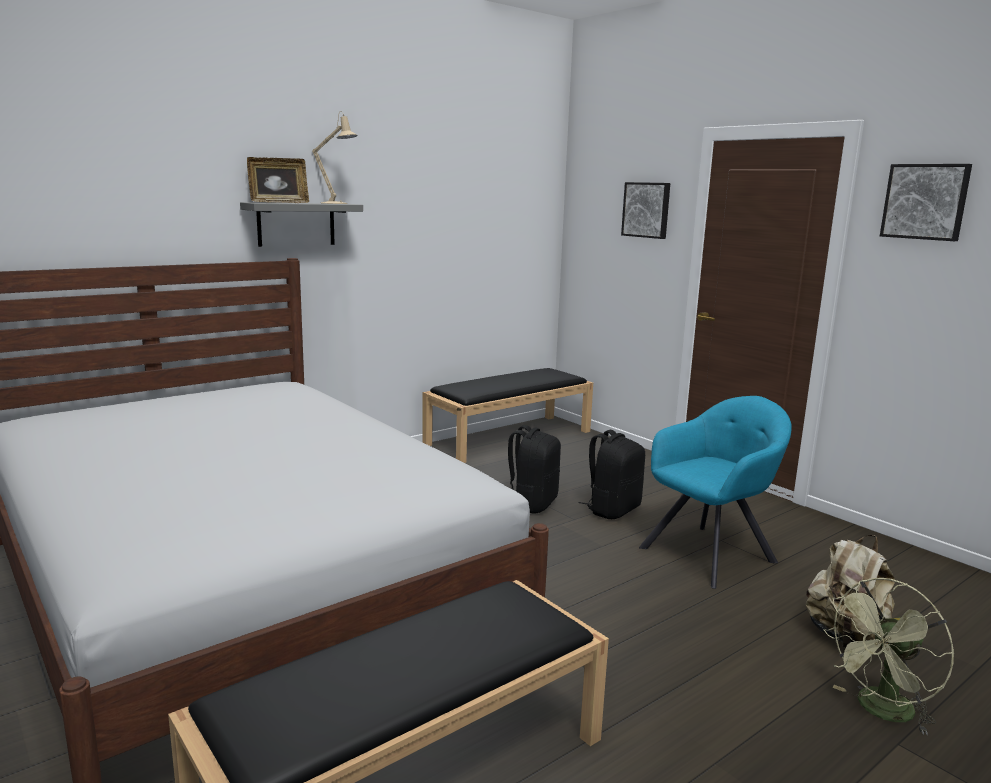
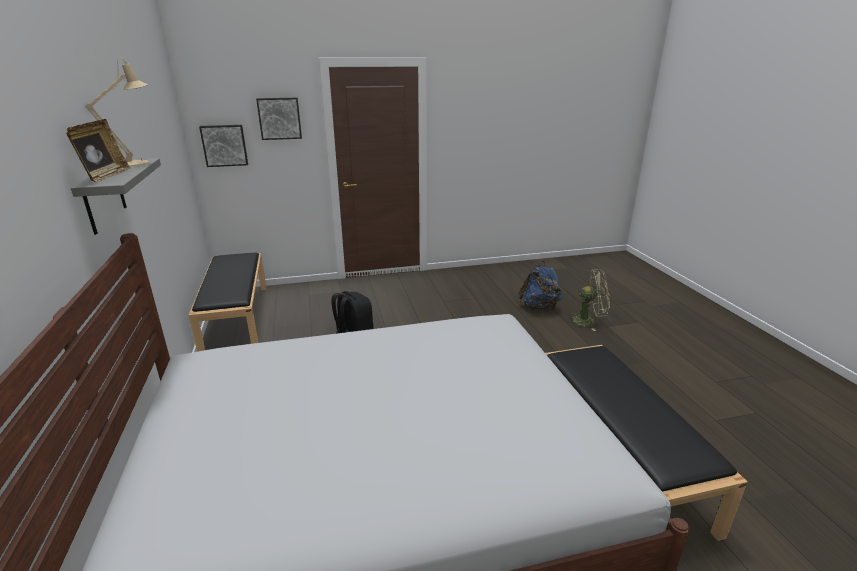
camera: 65 degrees left, 10 degrees up
black backpack [578,430,645,519] -> none
turquoise armchair [639,396,792,589] -> none
beige backpack [806,535,895,648] -> blue backpack [519,261,562,310]
green fan [823,578,955,735] -> green fan turned 75 degrees counterclockwise [567,269,609,331]
picture [880,164,972,241] -> picture moved to [199,125,248,167]

